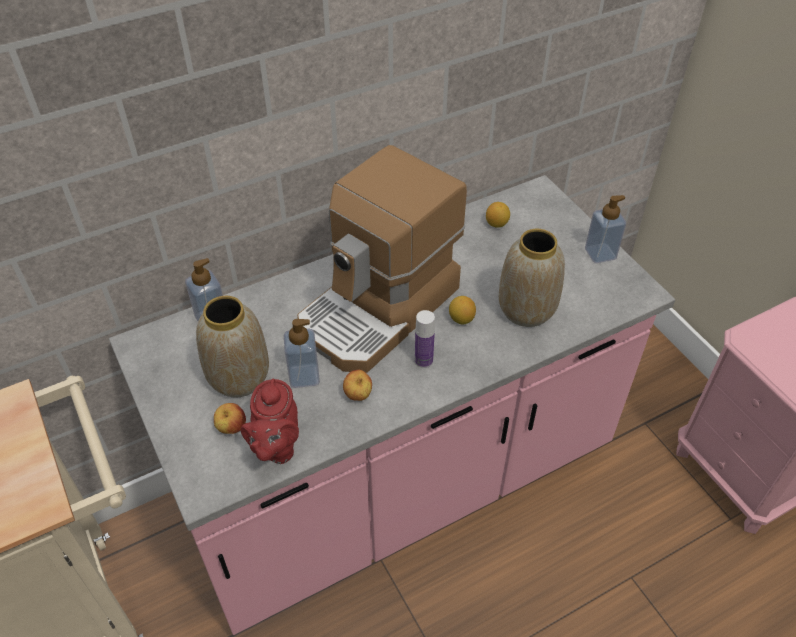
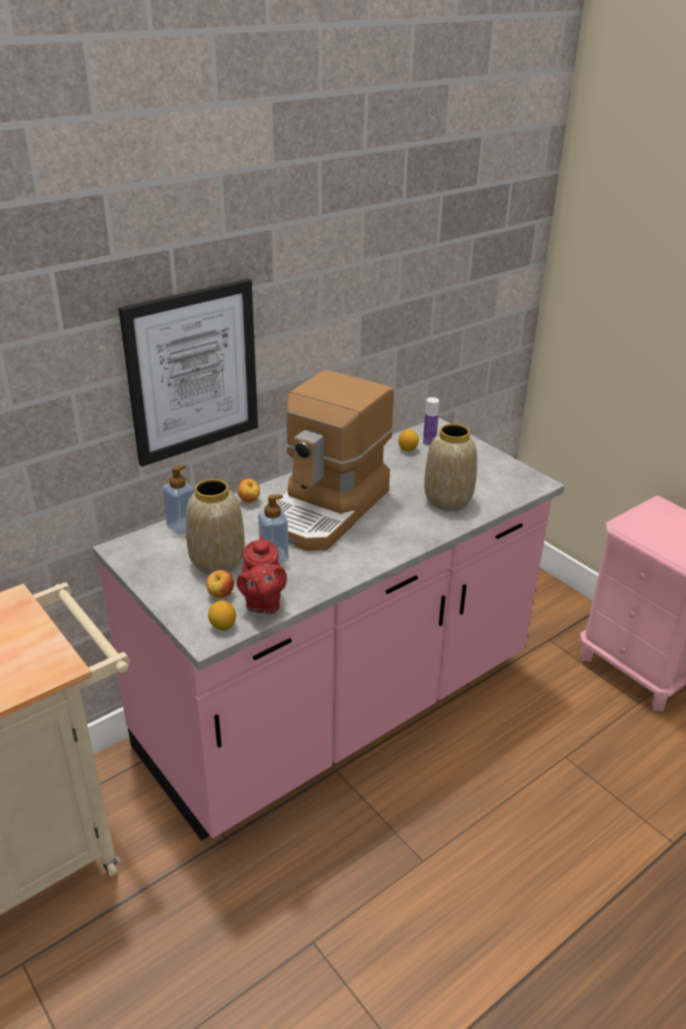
camera: 10 degrees left, 15 degrees down
apple [343,370,372,401] -> apple moved to [238,479,260,503]
bottle [415,310,435,368] -> bottle moved to [423,397,439,446]
lemon [449,296,476,325] -> lemon moved to [208,601,236,630]
soap dispenser [585,195,626,263] -> none
none -> picture [118,279,258,467]

